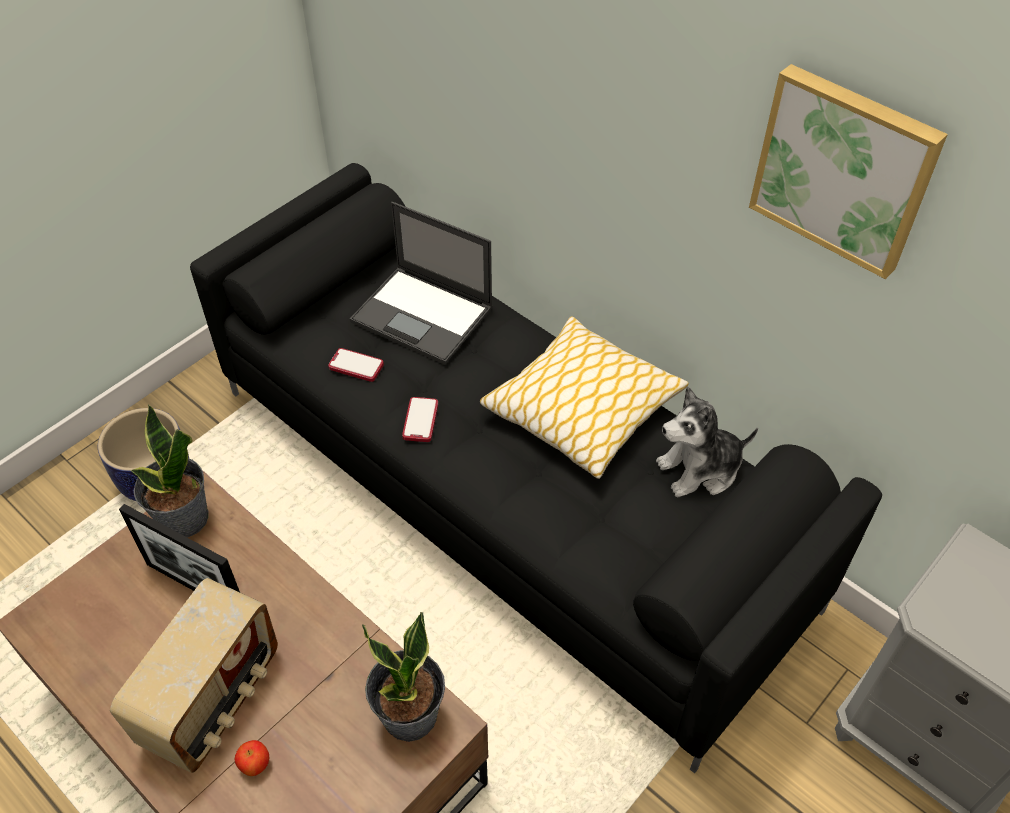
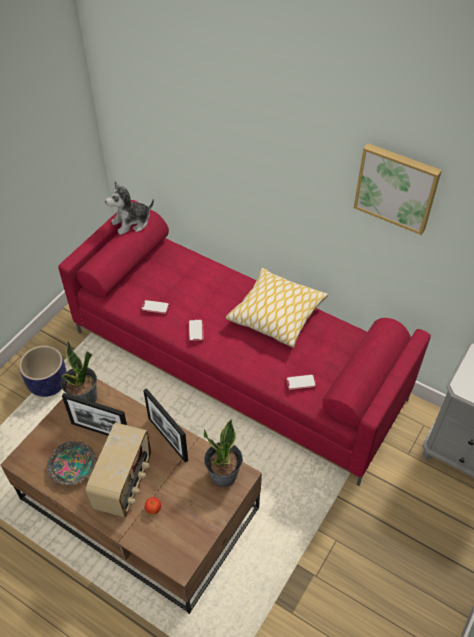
camera: 10 degrees left, 0 degrees up
black sofa [190,163,882,774] -> red sofa [58,200,431,486]
laptop [350,202,493,365] -> none
plush toy [656,386,758,498] -> plush toy moved to [105,182,154,235]
none -> bowl [47,441,97,486]
none -> picture frame [143,388,188,463]
none -> phone [286,374,316,391]

